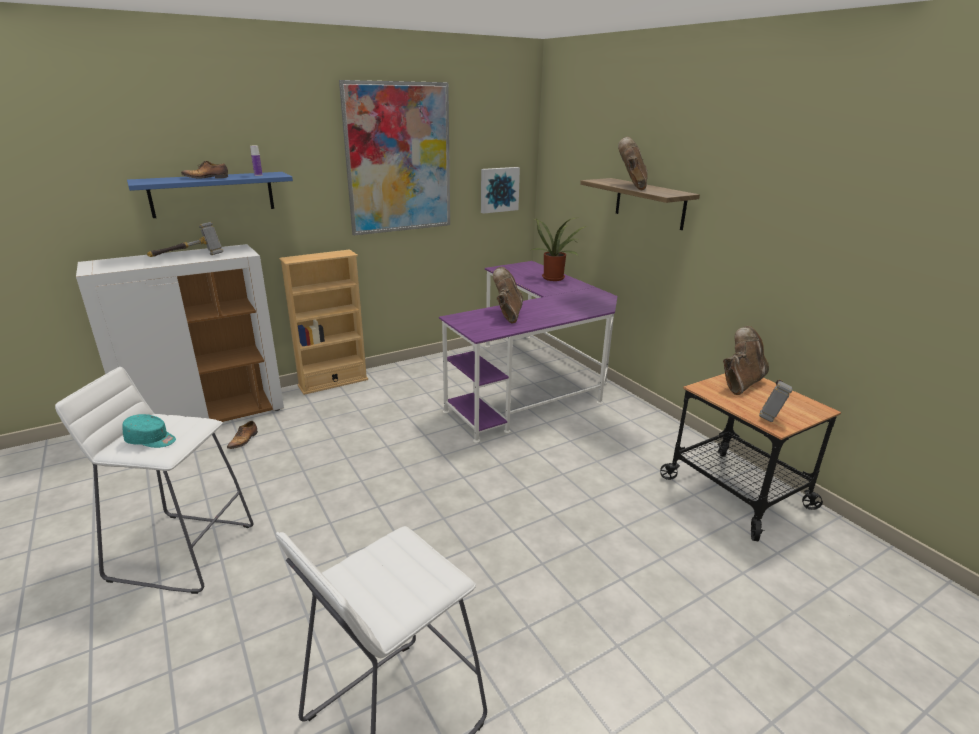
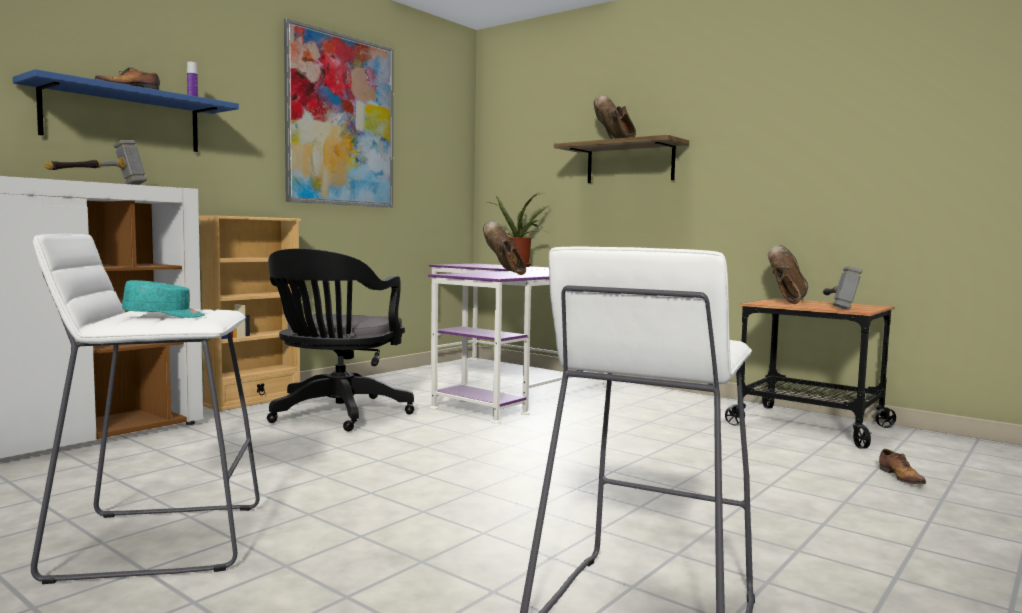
camera: 20 degrees left, 20 degrees down
shoe [227,421,258,449] -> shoe moved to [879,449,926,484]
picture [481,167,520,214] -> none
none -> black office chair [267,248,414,431]

